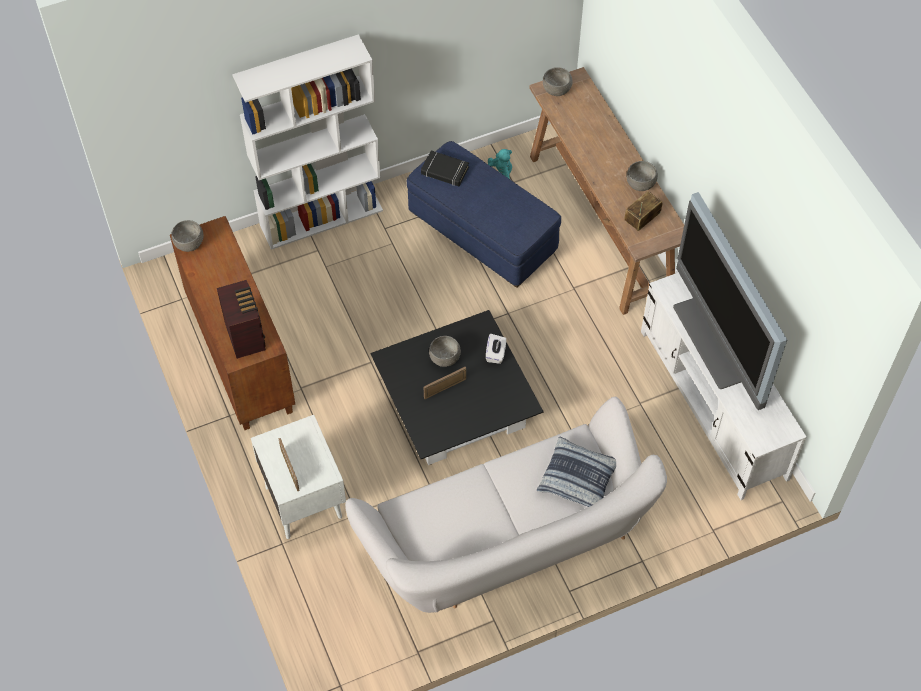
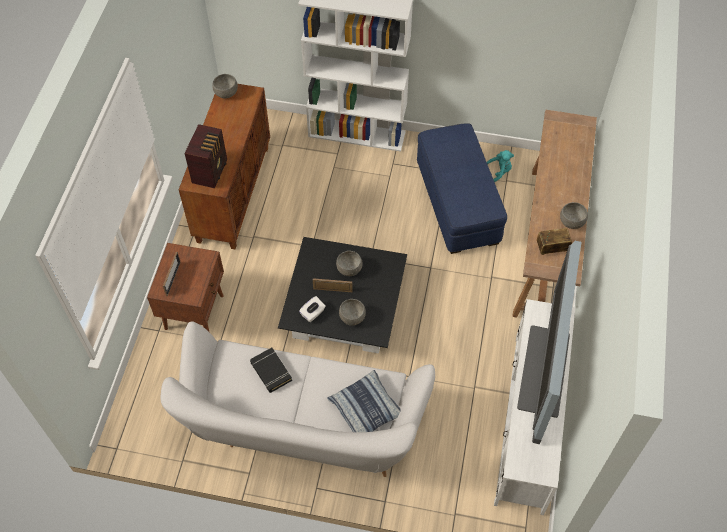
camera: 35 degrees right, 0 degrees up
white nightstand [251,415,346,539] -> brown nightstand [147,243,224,333]
black book [421,151,469,186] -> black book moved to [250,348,292,393]
white tissue box [486,334,506,364] -> white tissue box moved to [299,296,326,322]
grey bowl [543,67,573,96] -> grey bowl moved to [339,299,366,326]

